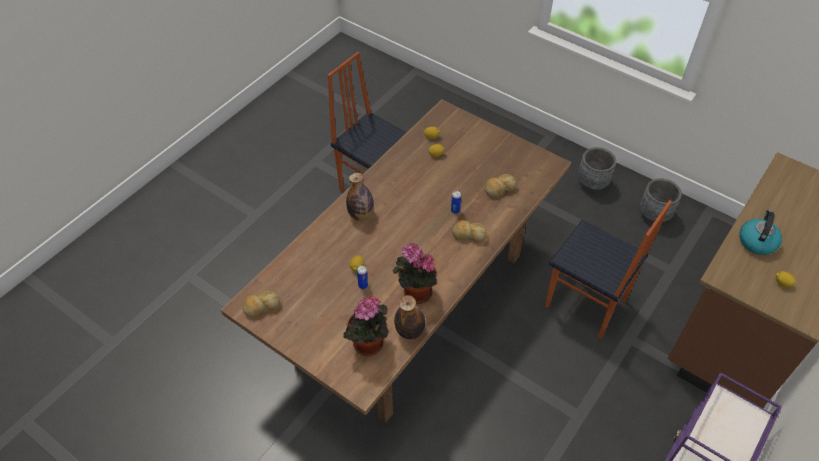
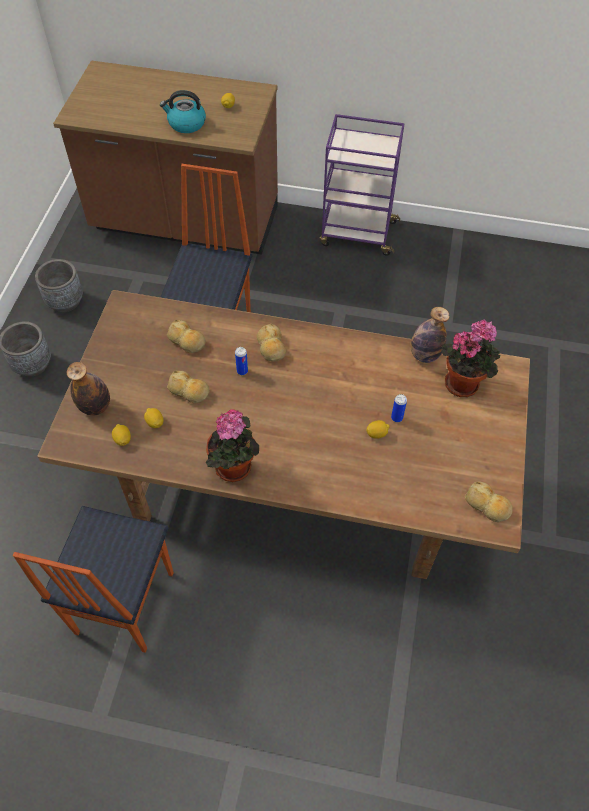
camera: 115 degrees left, 5 degrees up
bottle [346,173,374,221] -> bottle moved to [67,362,110,416]
potted plant [392,243,437,304] -> potted plant moved to [206,409,259,482]
none -> bread [167,371,210,403]

